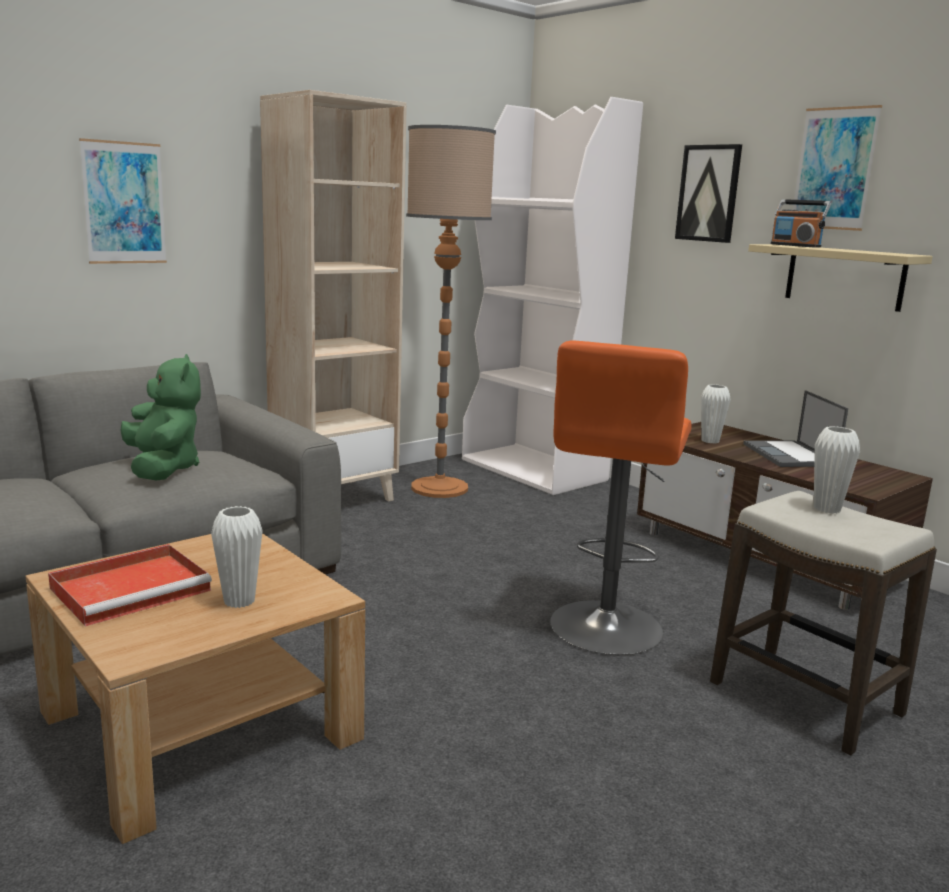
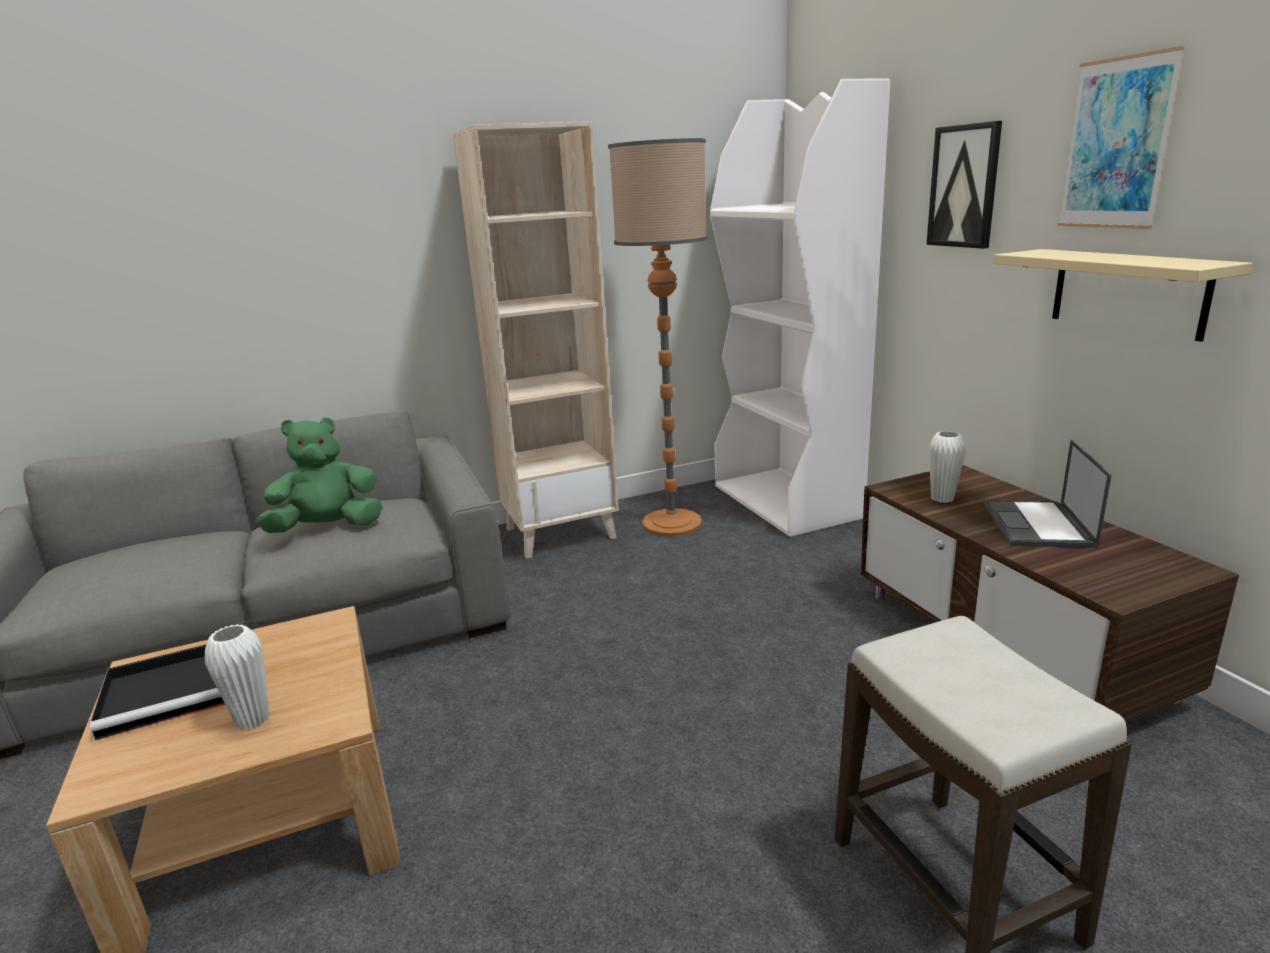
camera: 20 degrees right, 5 degrees up
red tray [48,544,212,626] -> black tray [90,644,225,740]
picture [79,138,167,264] -> none
green plush toy [120,354,201,480] -> green plush toy turned 105 degrees counterclockwise [257,417,383,533]
orange stool [550,341,691,655] -> none
radio [771,199,831,248] -> none
white vase [814,426,860,514] -> none

